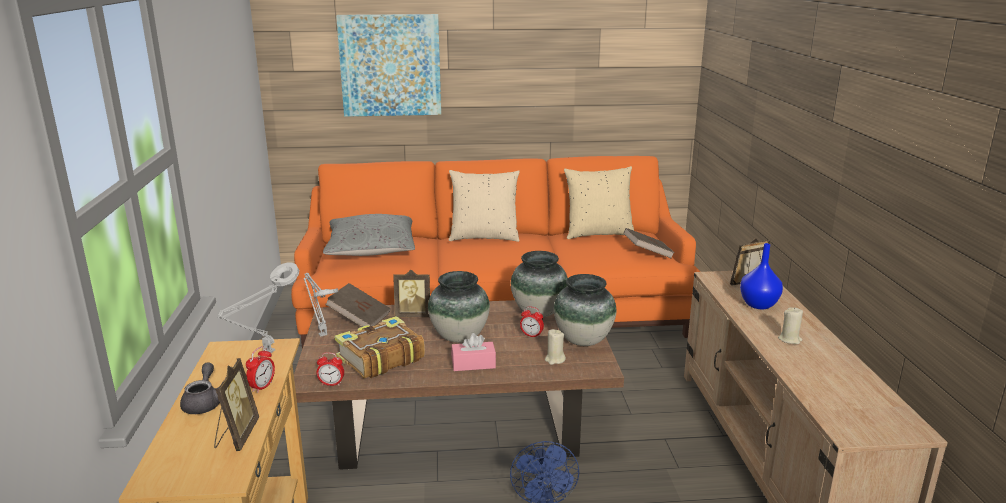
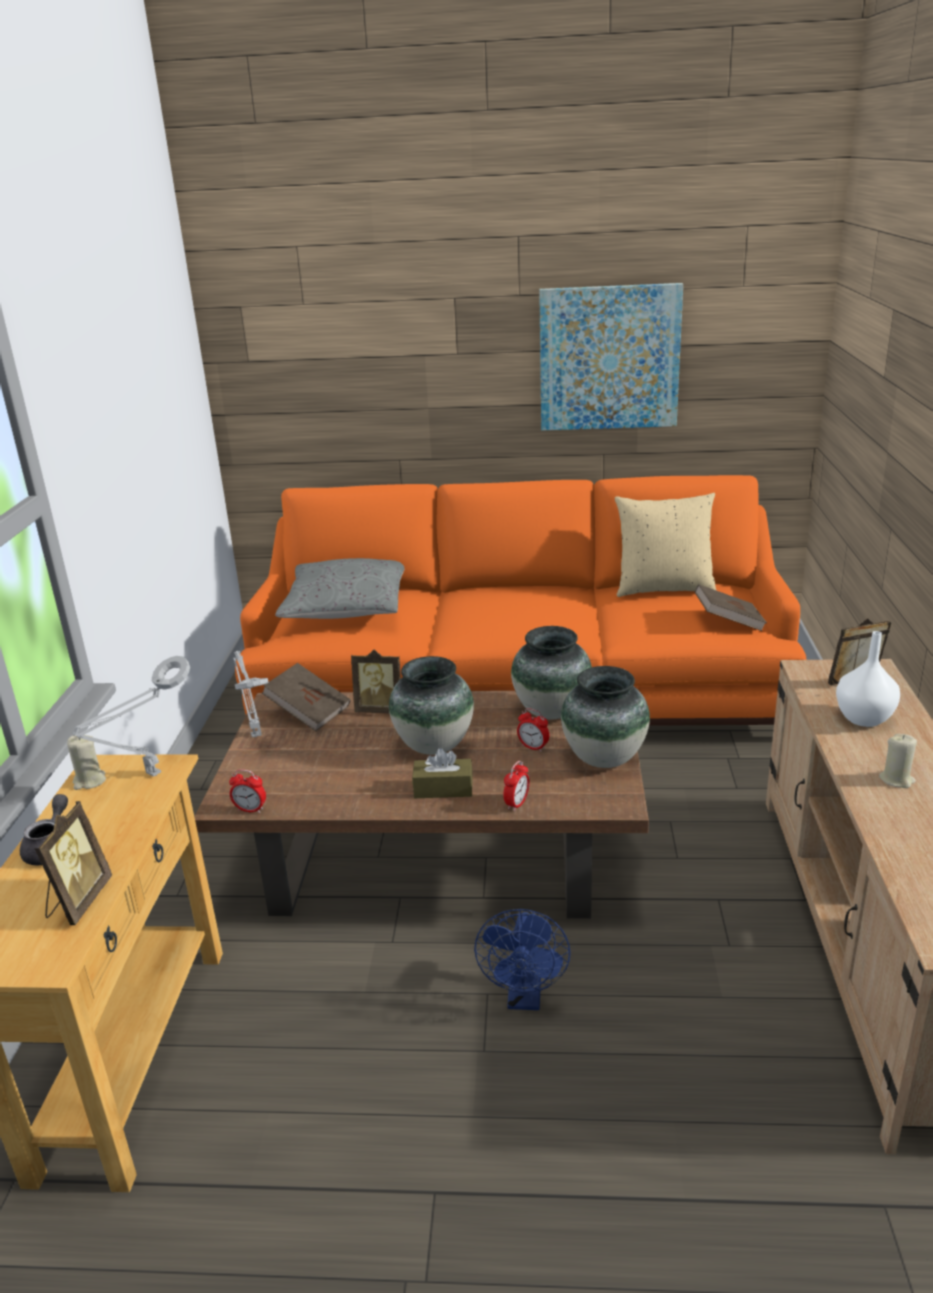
camera: 10 degrees right, 5 degrees up
alarm clock [246,346,275,393] -> alarm clock moved to [503,761,530,812]
book [334,316,425,379] -> none
picture [336,14,441,117] -> picture moved to [539,283,683,430]
beige pillow [449,170,520,242] -> none
pink tissue box [451,333,496,371] -> brown tissue box [412,748,473,798]
beige candle [545,329,566,365] -> beige candle moved to [67,735,106,790]
blue vase [740,243,783,309] -> white vase [836,631,900,727]

